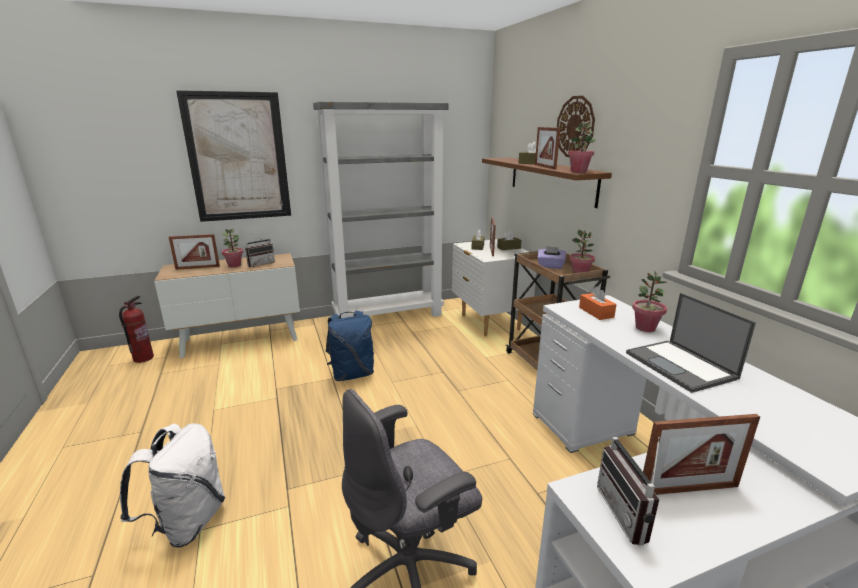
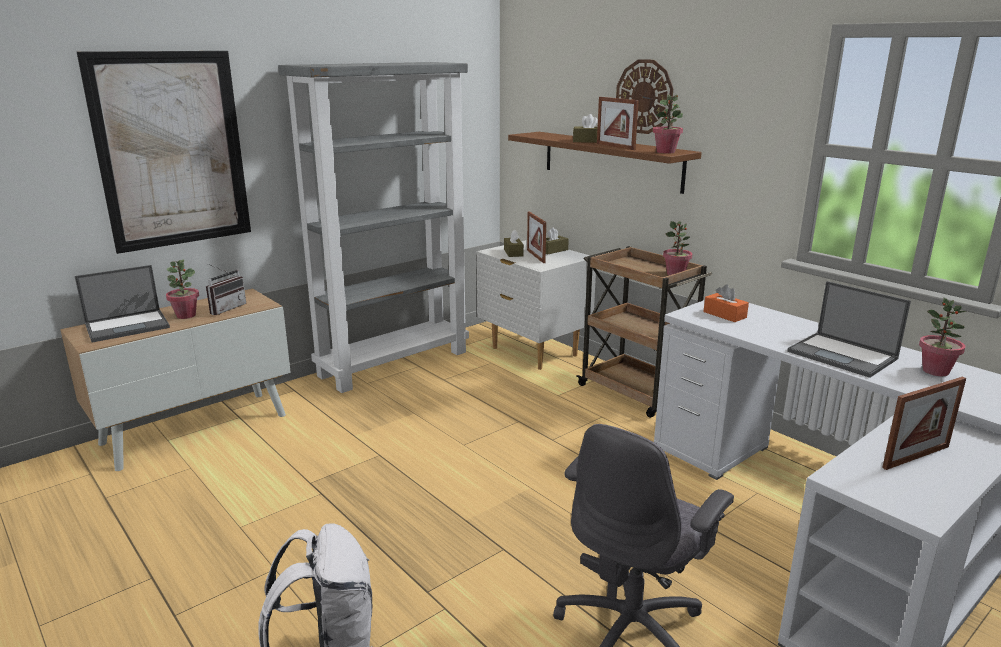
camera: 20 degrees left, 0 degrees up
fire extinguisher [119,296,154,363] -> none
picture frame [169,234,220,270] -> laptop [75,265,170,342]
blue backpack [326,310,374,381] -> none
purple tissue box [537,246,566,269] -> none
radio [597,437,660,546] -> none
potted plant [632,270,667,332] -> potted plant moved to [919,298,967,376]

